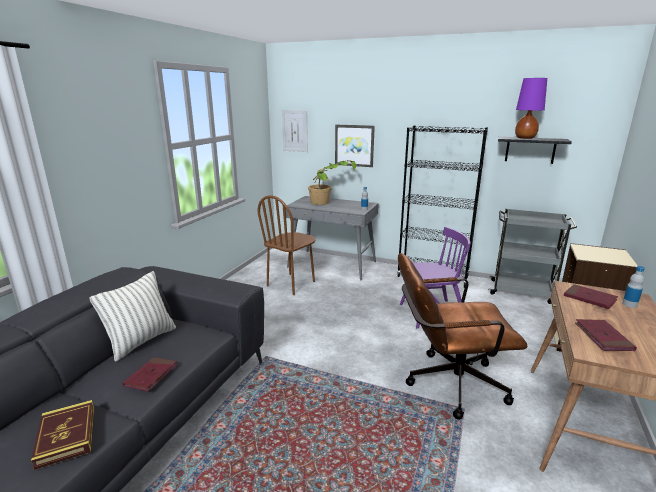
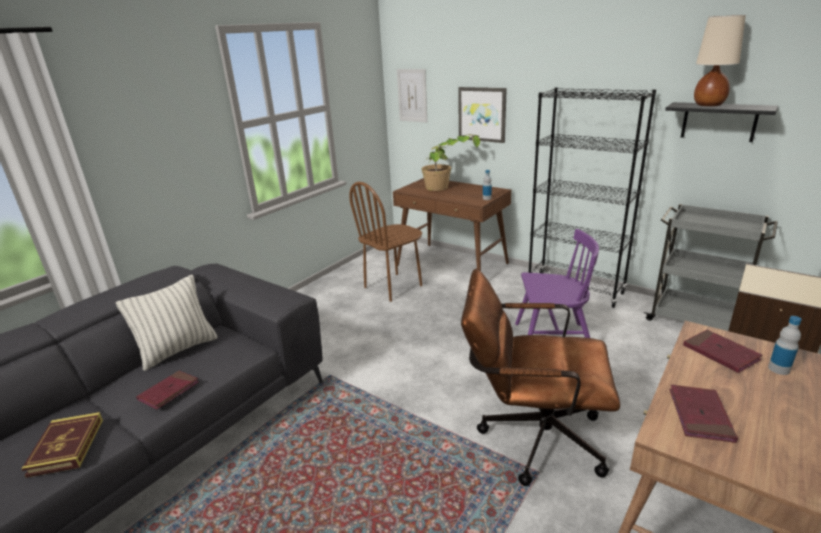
camera: 15 degrees right, 5 degrees up
grey desk [286,196,379,280] -> brown desk [393,178,511,271]
purple table lamp [515,78,547,139] -> beige table lamp [694,15,746,106]

